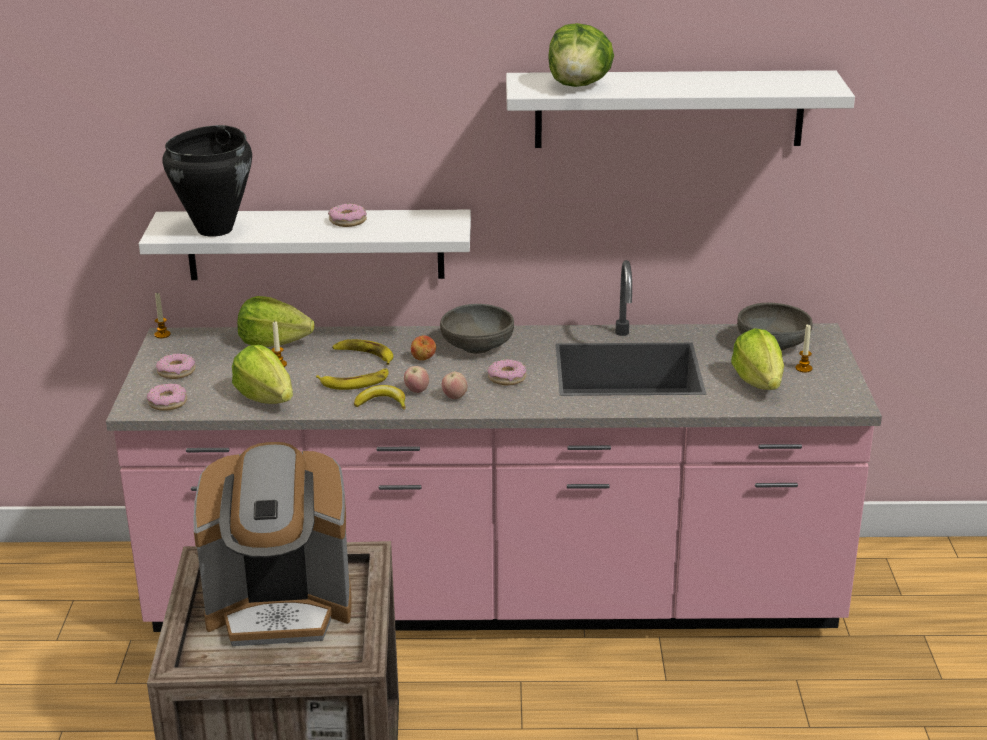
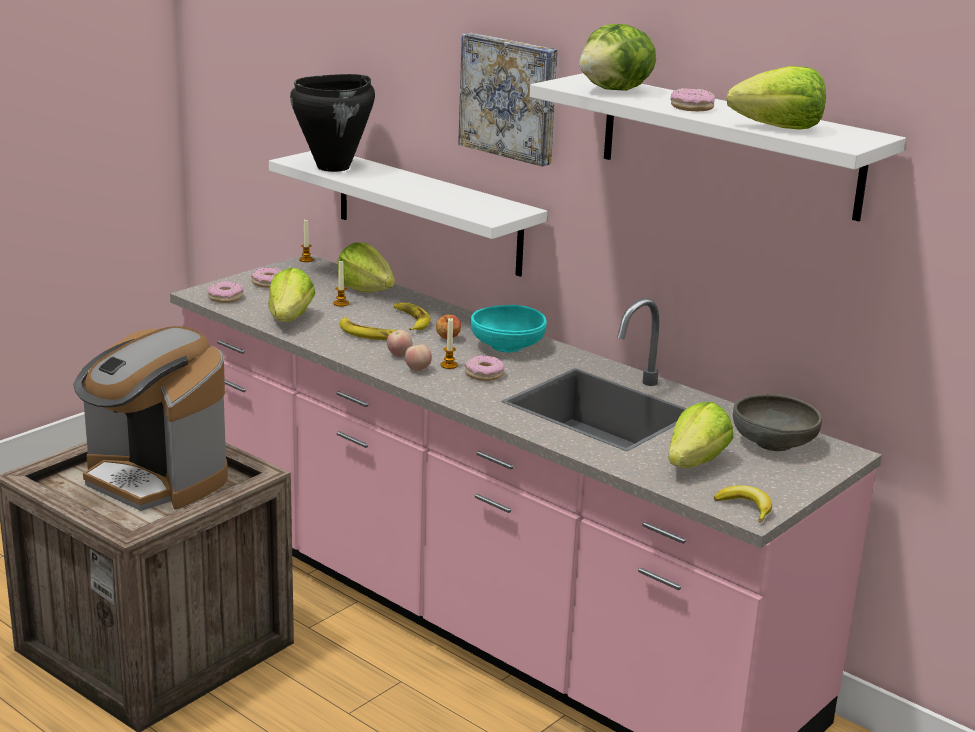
camera: 40 degrees right, 5 degrees down
donut [328,203,367,227] -> donut moved to [671,88,715,111]
banana [354,385,406,410] -> banana moved to [714,485,772,523]
grey bowl [440,304,514,354] -> turquoise bowl [471,305,547,353]
candle [795,324,812,373] -> candle moved to [440,317,458,369]
none -> picture [458,33,558,167]
none -> lettuce [726,66,826,130]

